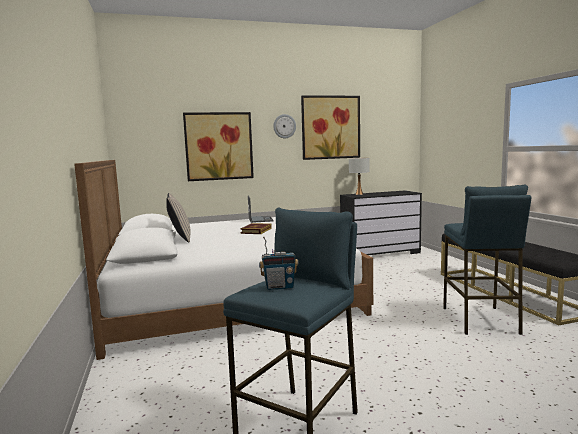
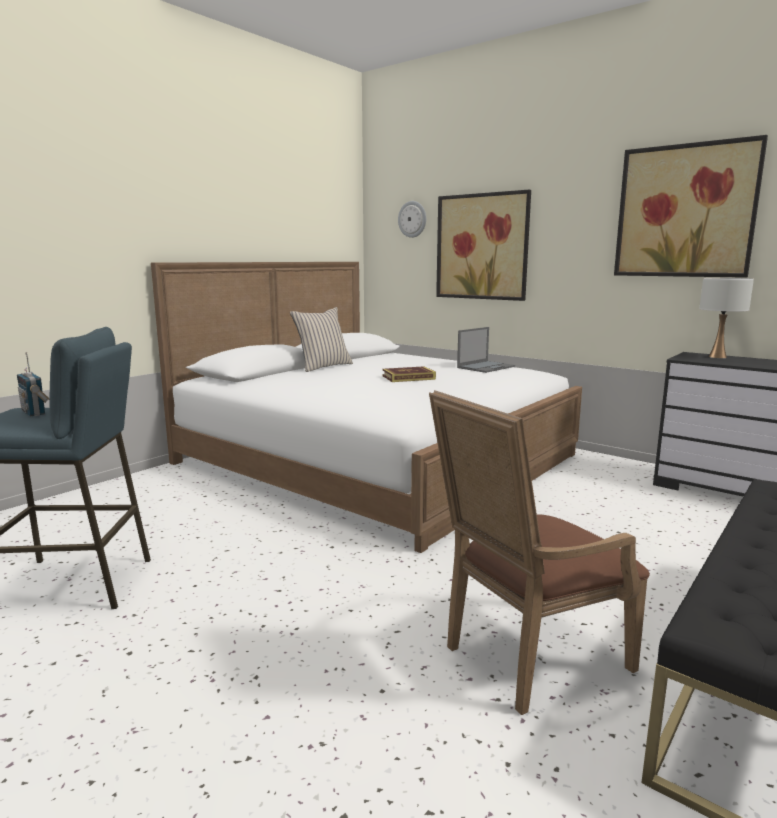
camera: 55 degrees right, 5 degrees up
wall clock [273,114,296,138] -> wall clock moved to [398,201,426,238]
blue stool [443,185,531,335] -> brown armchair [429,390,650,715]

